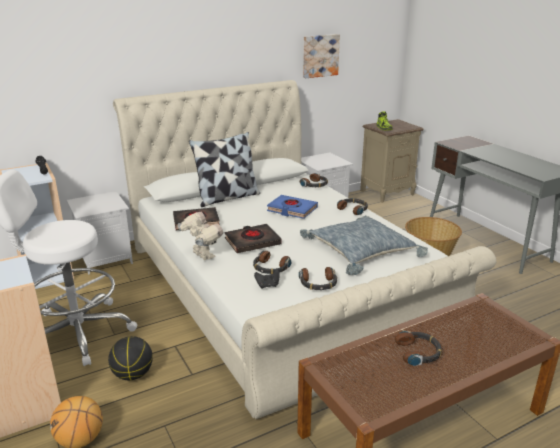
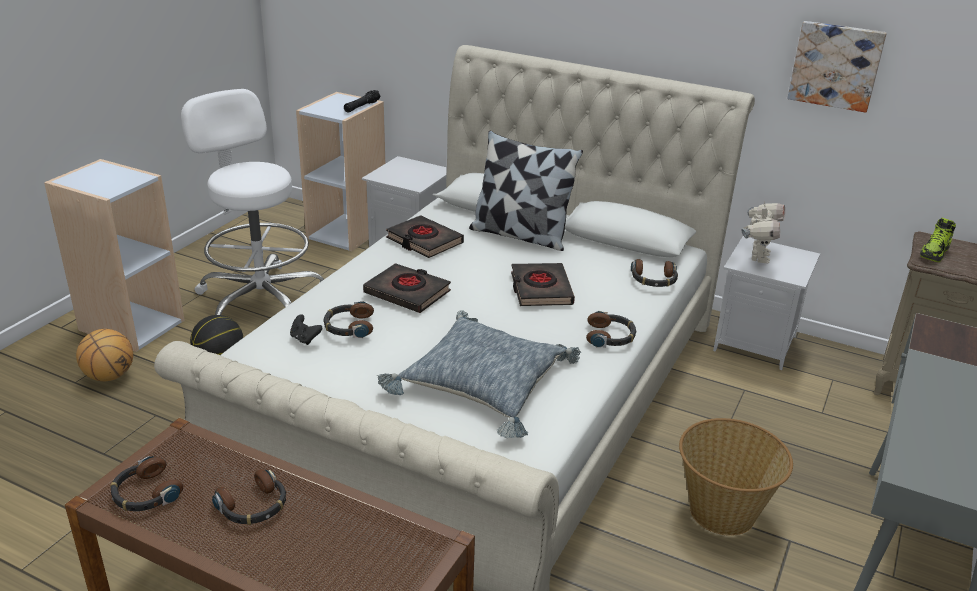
camera: 55 degrees right, 5 degrees up
toy robot [178,212,223,260] -> toy robot moved to [741,201,785,263]
blue book [267,195,318,219] -> black book [511,263,575,306]
headphones [299,267,337,290] -> headphones moved to [110,456,183,511]

